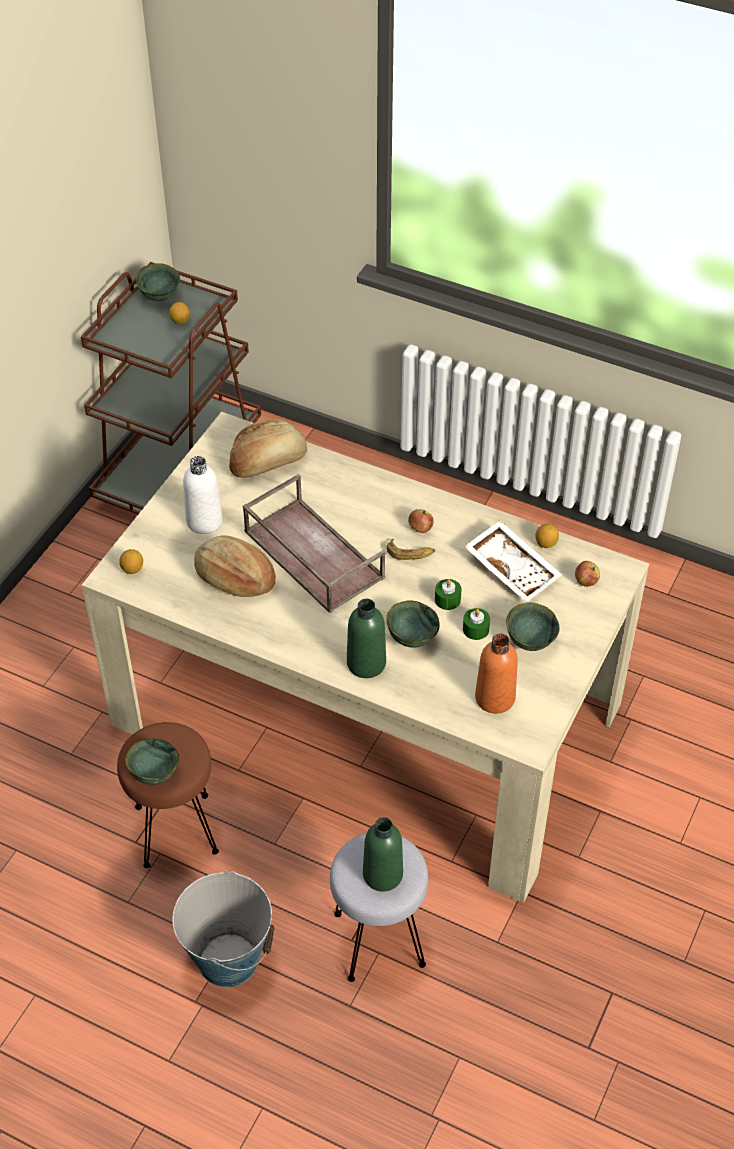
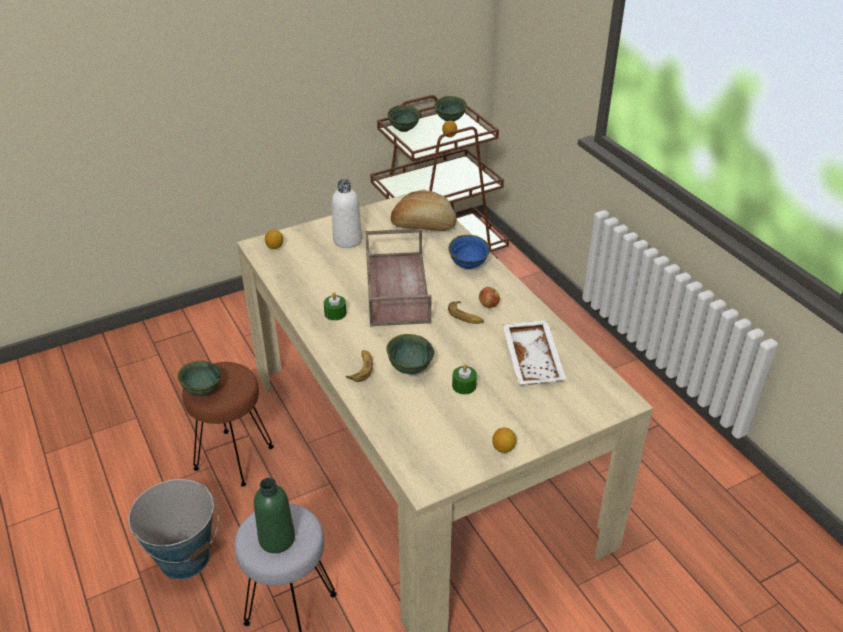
camera: 35 degrees right, 10 degrees down
bread [194,535,276,597] -> none
green bottle [347,599,386,678] -> banana [346,350,373,382]
green candle [435,579,461,610] -> green candle moved to [324,293,346,321]
orange bottle [475,634,518,714] -> none
green bowl [506,602,560,651] -> green bowl moved to [387,105,421,132]
lemon [535,524,559,548] -> lemon moved to [492,428,516,453]
apple [575,561,600,587] -> none
none -> blue bowl [448,235,490,269]

